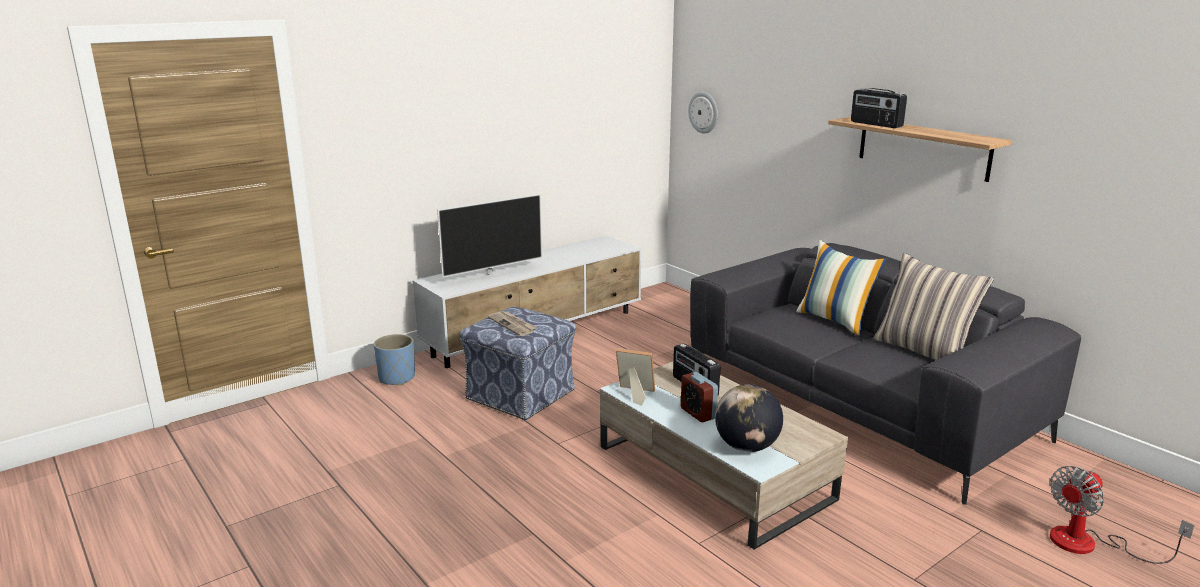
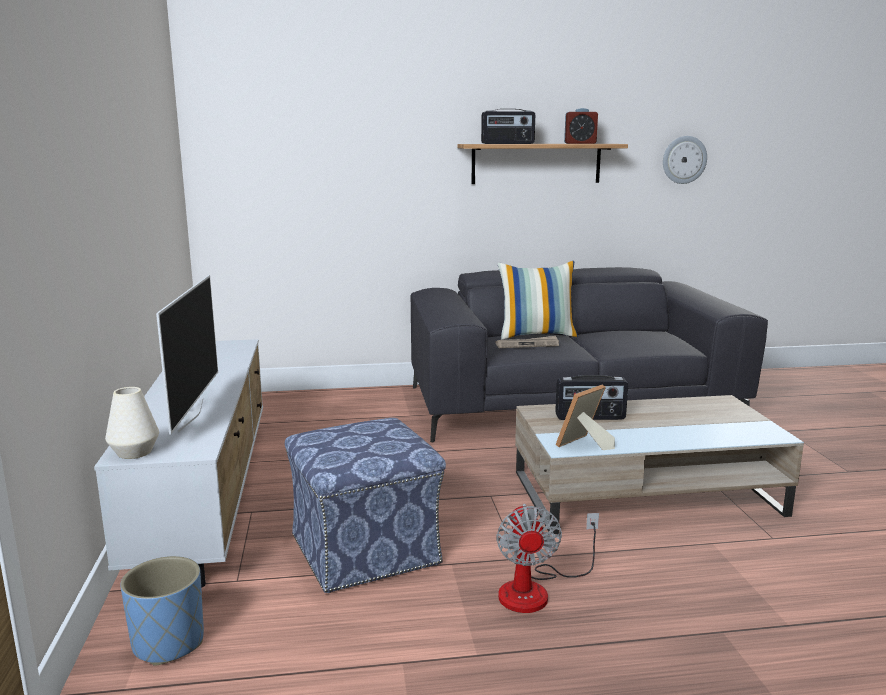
camera: 60 degrees left, 5 degrees down
newspaper [488,311,537,336] -> newspaper moved to [496,336,559,348]
alarm clock [681,372,718,422] -> alarm clock moved to [564,108,598,144]
wall clock [688,92,718,133] -> wall clock moved to [663,136,707,184]
globe [715,384,783,452] -> none
pillow [873,253,994,360] -> none
fan [1050,466,1194,564] -> fan moved to [496,504,599,613]
none -> white vase [105,387,159,459]

